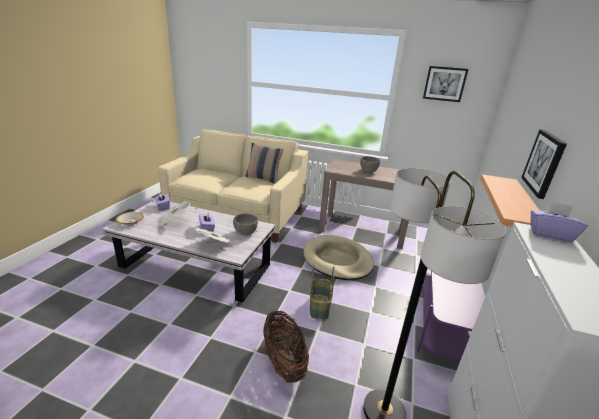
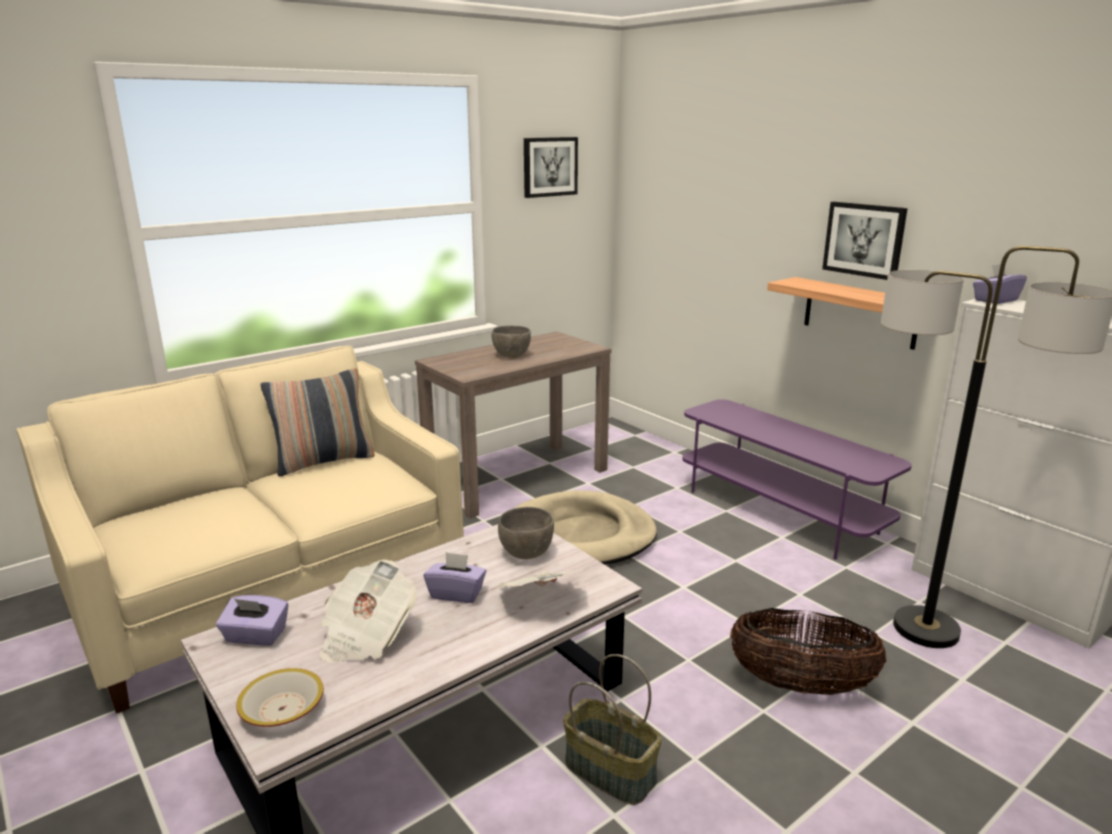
camera: 55 degrees left, 5 degrees down
basket [310,265,335,319] -> basket moved to [563,654,662,805]

